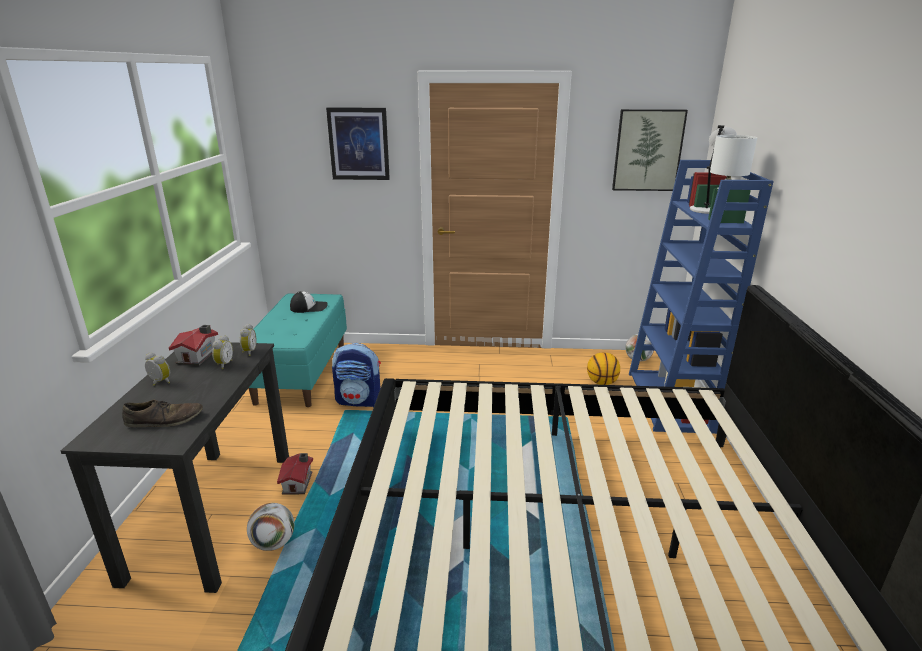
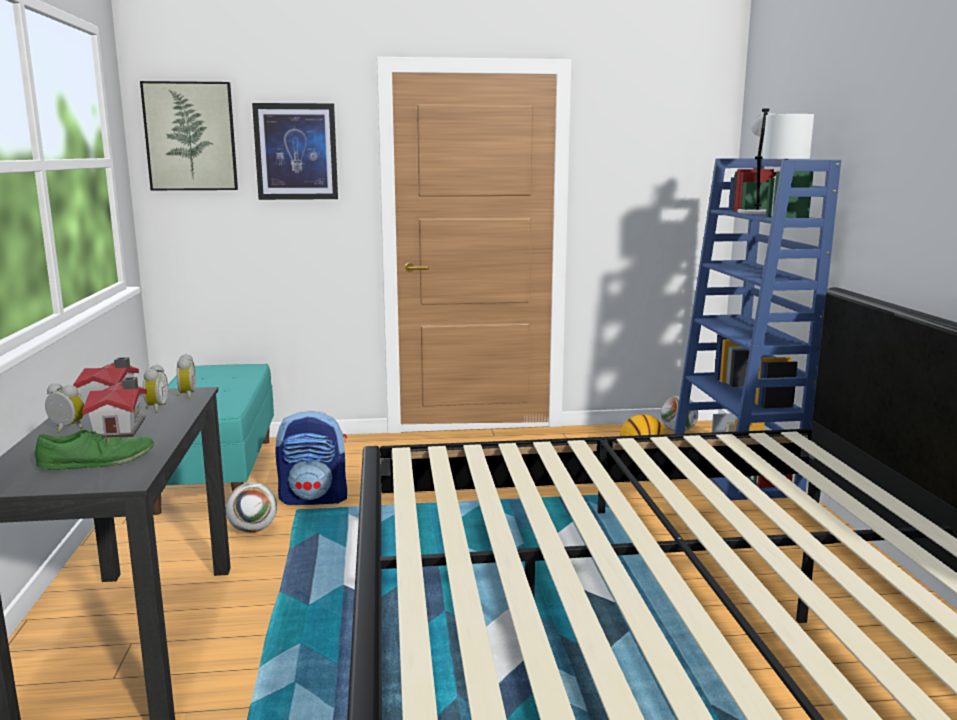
camera: 10 degrees left, 10 degrees down
brown shoe [122,400,203,428] -> green shoe [35,429,154,470]
football [247,503,294,551] -> football moved to [226,482,277,533]
toy house [277,453,313,495] -> toy house moved to [82,377,147,438]
cap [290,291,328,313] -> none
picture [612,109,688,191] -> picture moved to [140,81,238,190]

